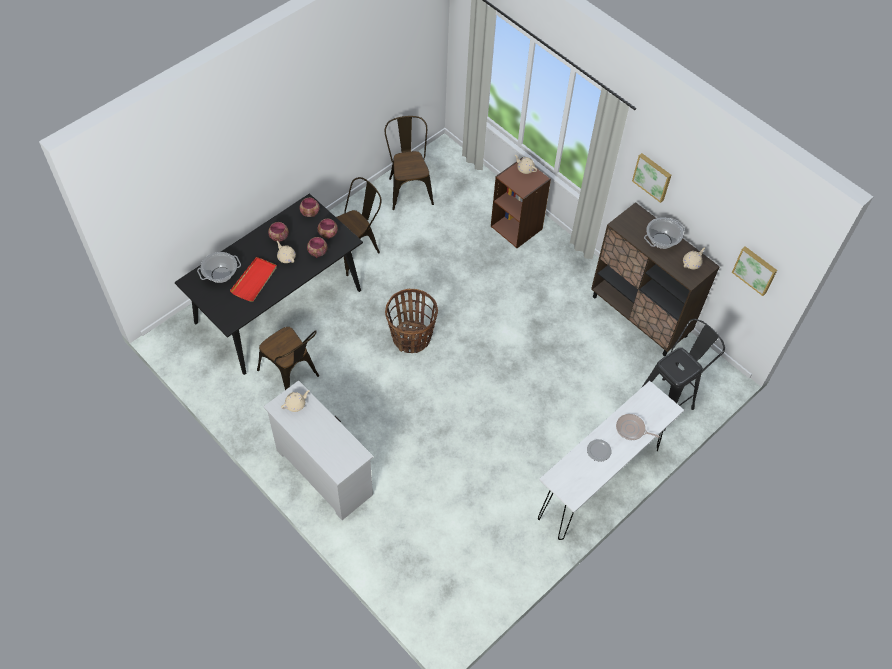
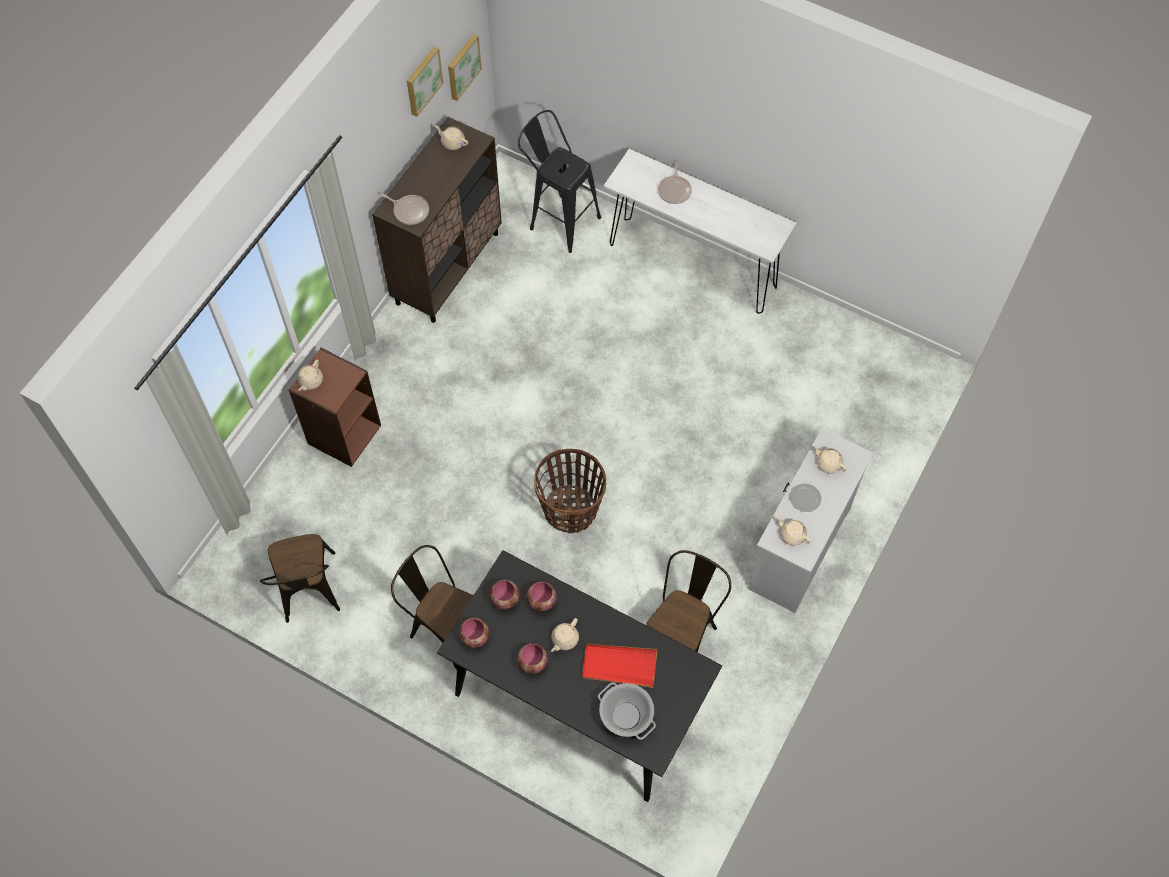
camera: 105 degrees left, 5 degrees up
brown chair [384,116,434,210] -> brown chair turned 75 degrees counterclockwise [260,534,340,623]
plate [587,439,612,462] -> plate moved to [790,484,821,512]
picture [632,153,671,203] -> picture moved to [407,47,443,117]
cooking pot [644,217,685,249] -> none
none -> frying pan [381,193,429,225]
none -> beige teapot [813,444,847,474]

